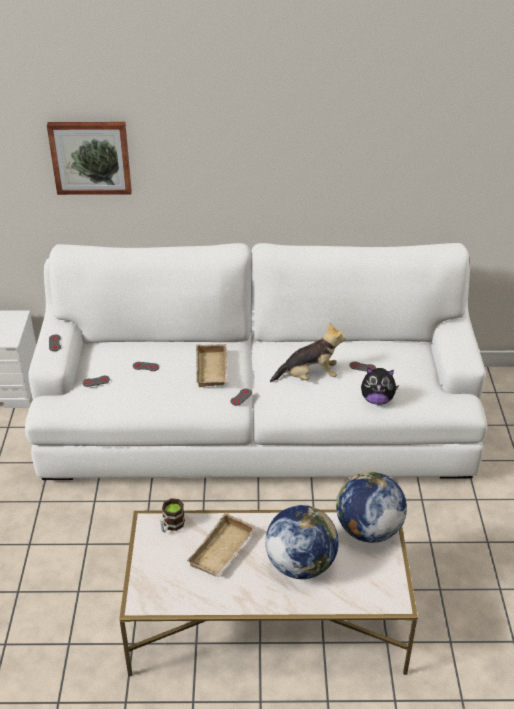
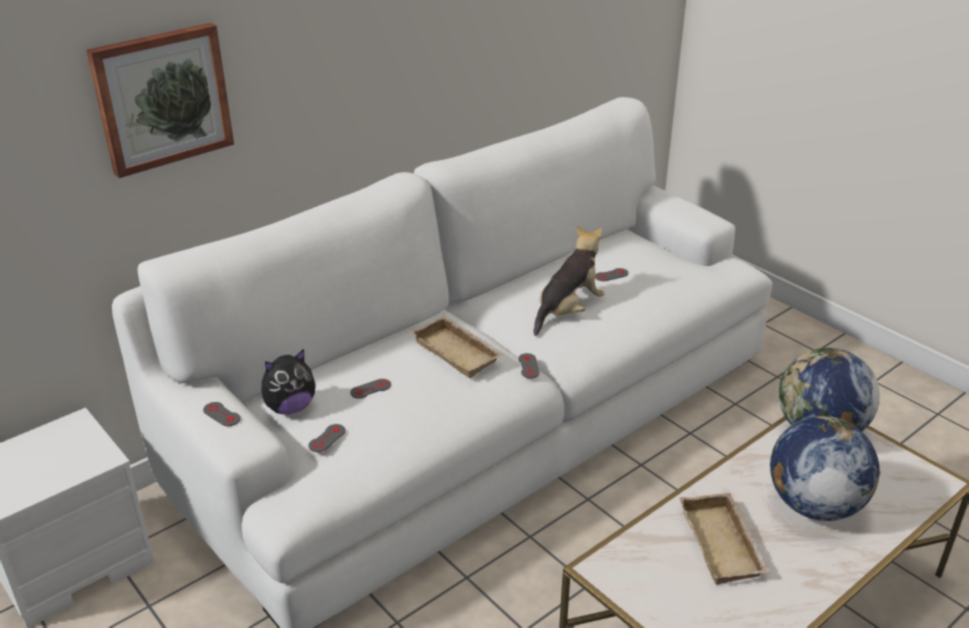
camera: 40 degrees left, 5 degrees down
mug [160,498,185,532] -> none
plush toy [361,367,399,405] -> plush toy moved to [262,349,316,414]

